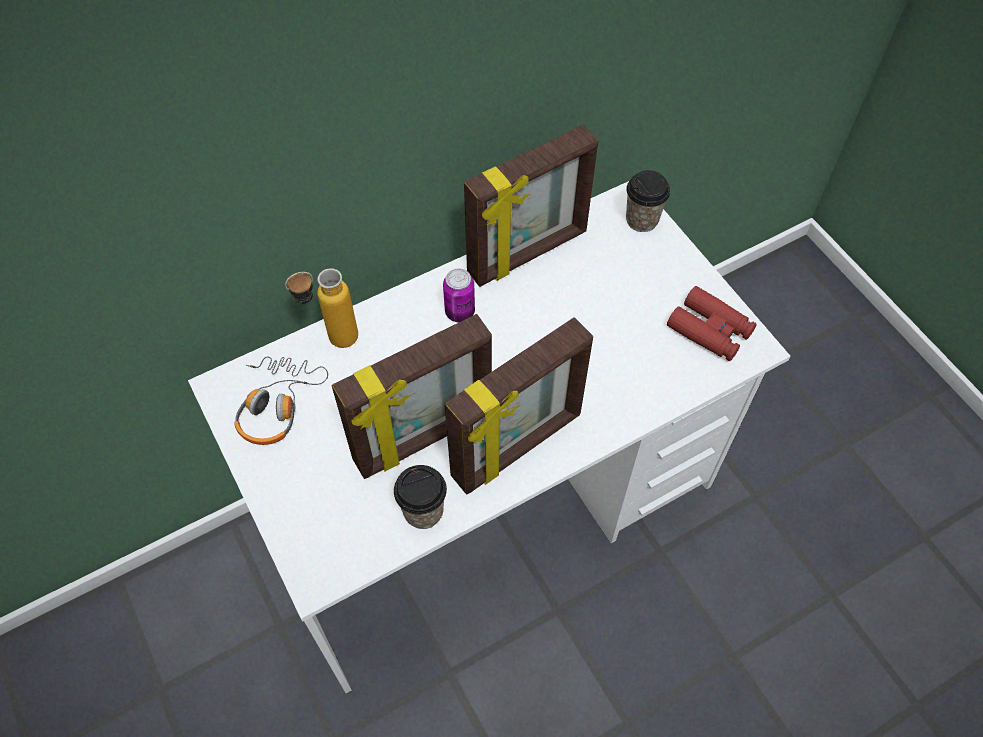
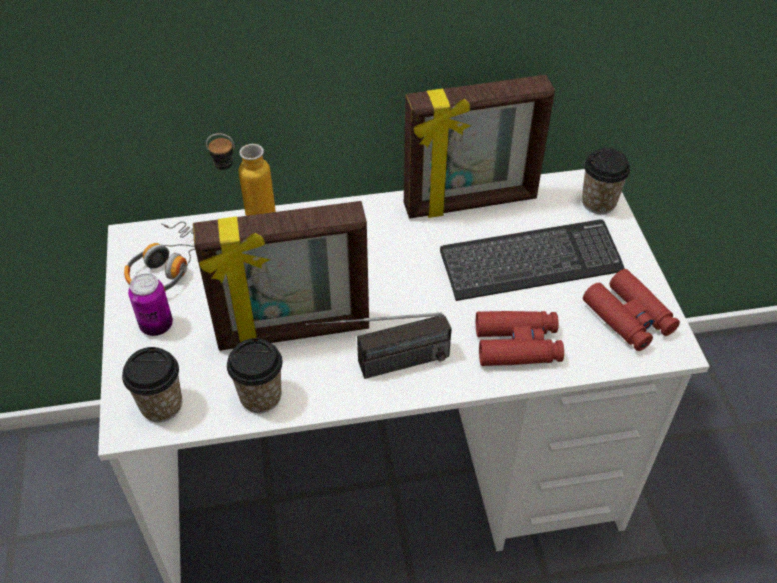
camera: 20 degrees right, 10 degrees down
can [443,268,475,322] -> can moved to [128,273,173,336]
picture frame [444,317,593,494] -> radio [306,312,452,379]
none -> cup [122,347,182,422]
none -> keyboard [440,219,625,301]
none -> red binoculars [476,311,564,366]

